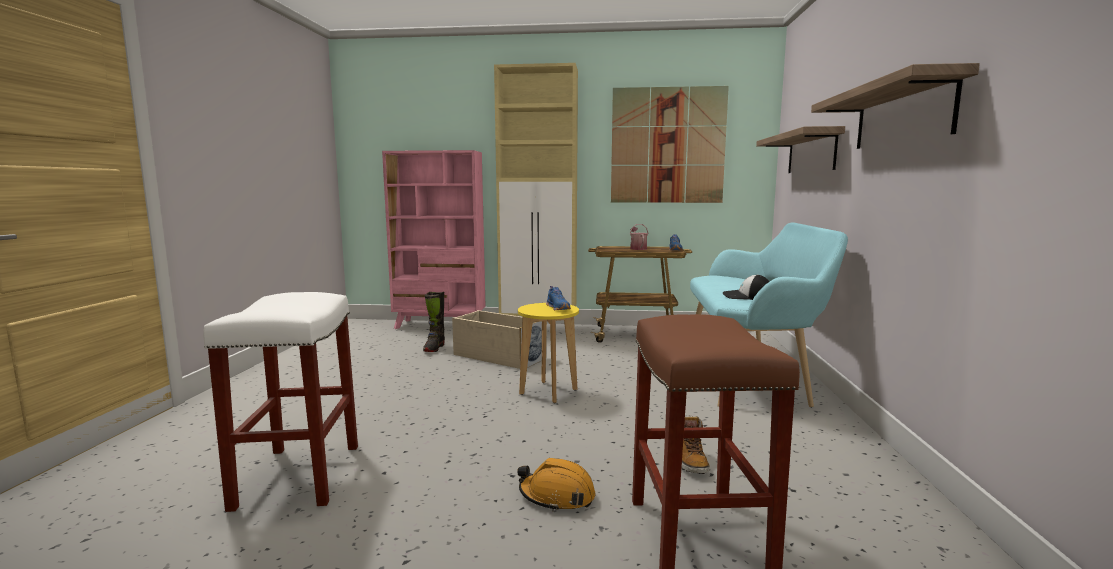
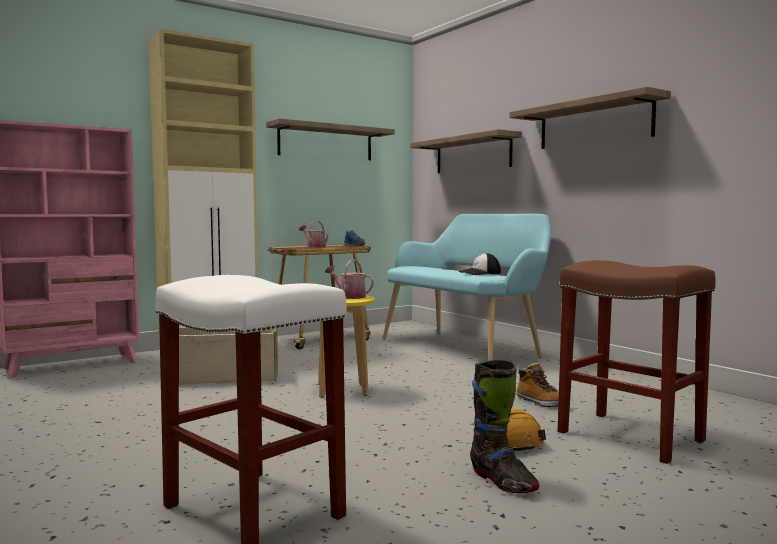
camera: 40 degrees left, 5 degrees down
black boot [423,292,445,352] -> black boot moved to [470,359,539,493]
blue shoe [546,286,571,310] -> watering can [325,260,374,299]
picture [611,86,729,203] -> shelf [266,118,395,160]

